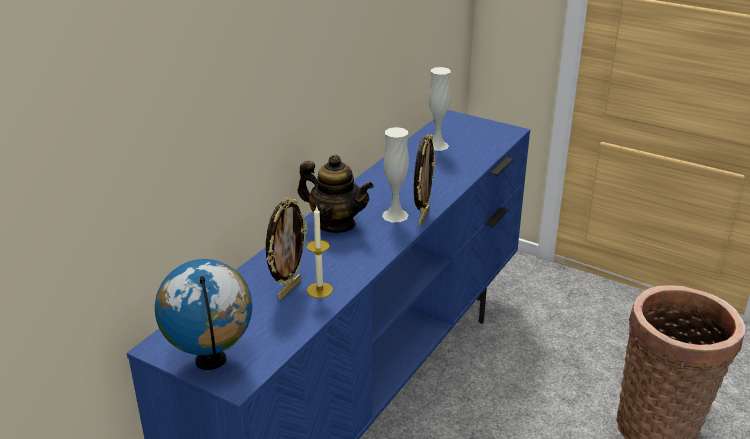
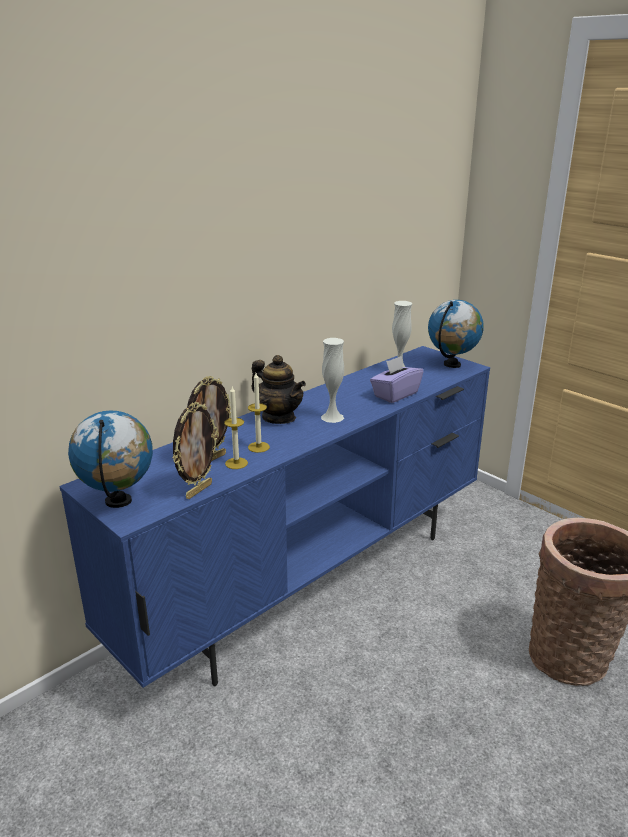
camera: 15 degrees right, 5 degrees down
picture frame [414,133,435,226] -> picture frame moved to [173,402,219,499]
none -> candle [248,373,270,453]
none -> purple tissue box [370,356,424,403]
none -> globe [428,300,483,368]

